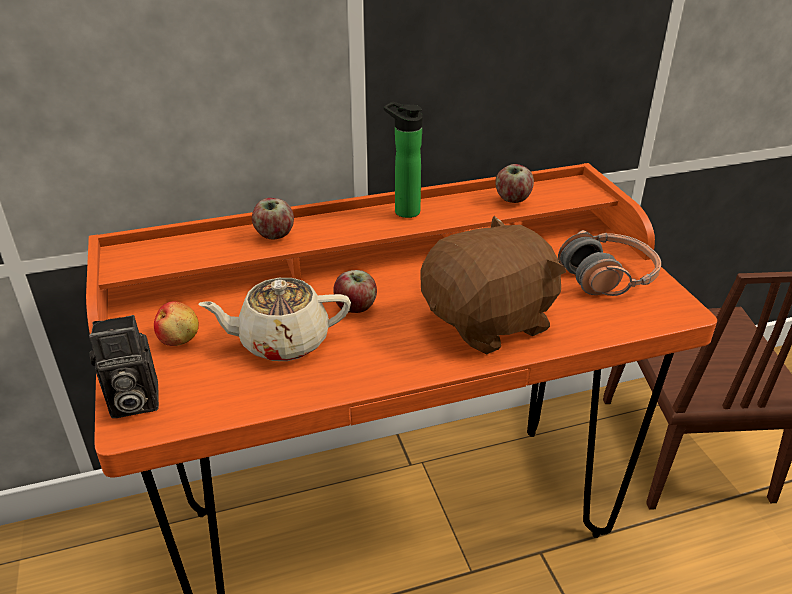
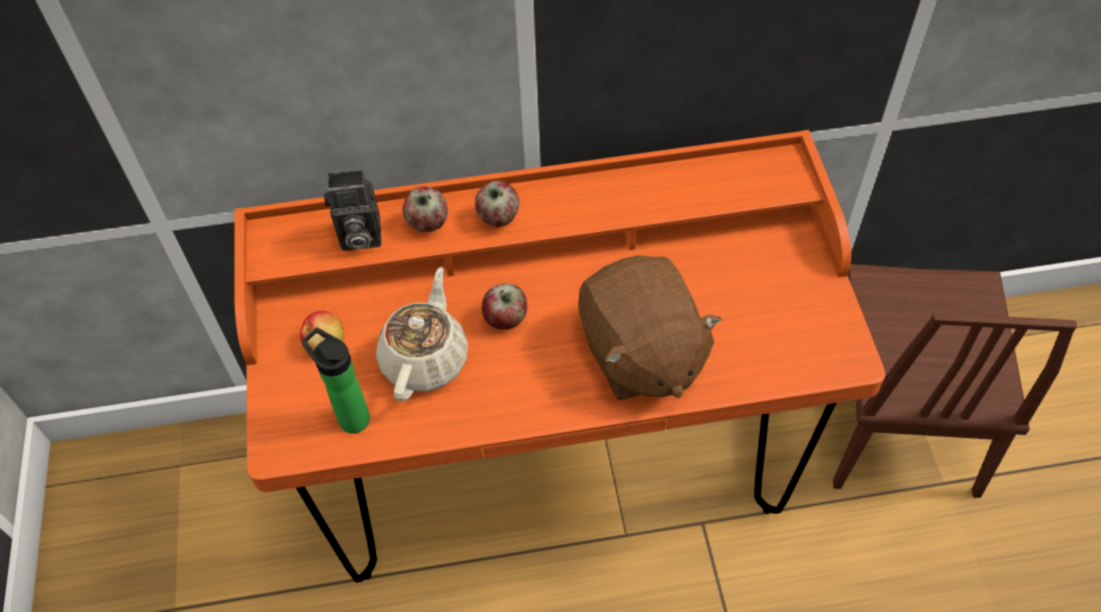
camera: 10 degrees right, 20 degrees up
camera [89,315,159,418] -> camera moved to [324,170,382,251]
beige teapot [198,278,351,361] -> beige teapot turned 105 degrees clockwise [376,267,468,401]
bottle [384,102,423,218] -> bottle moved to [301,327,370,434]
brown plush toy [420,216,566,354] -> brown plush toy turned 90 degrees clockwise [578,255,722,400]
apple [495,164,534,203] -> apple moved to [475,180,520,227]
headphones [558,230,661,296] -> none

